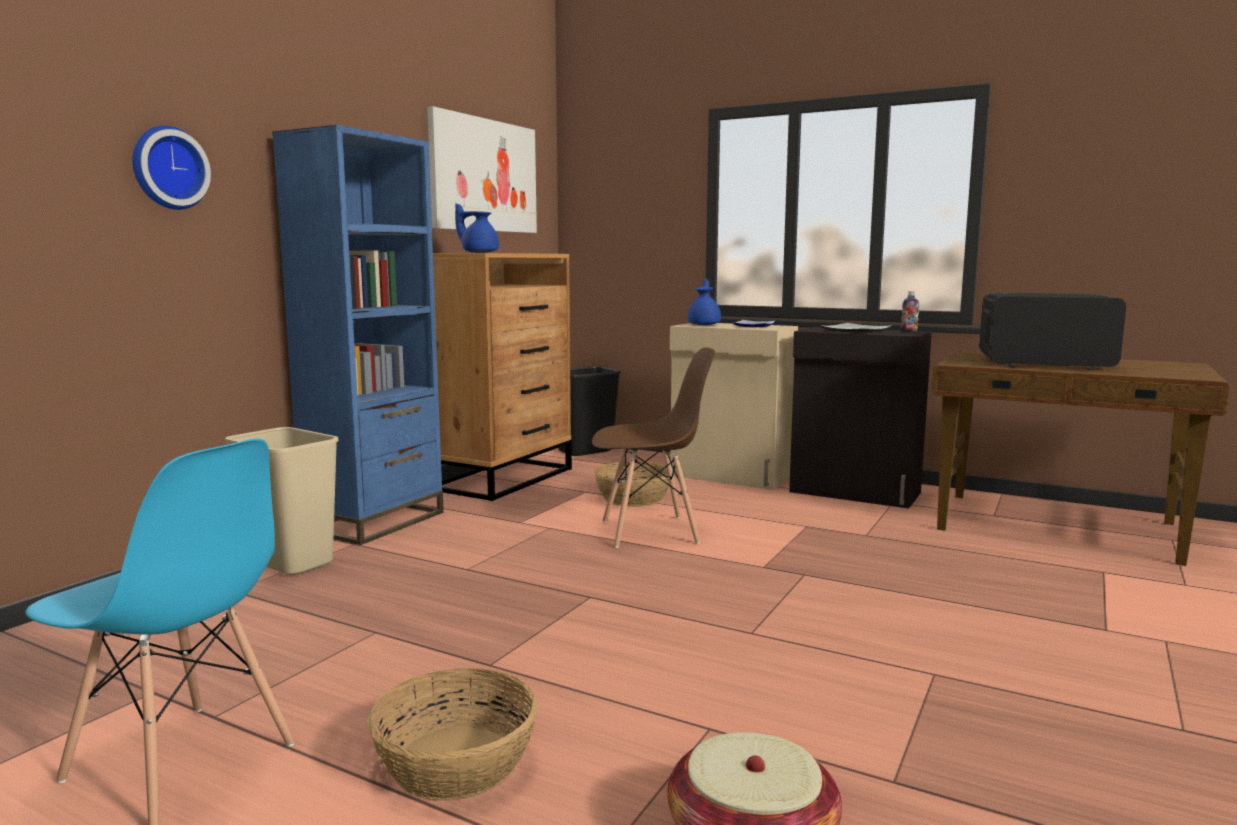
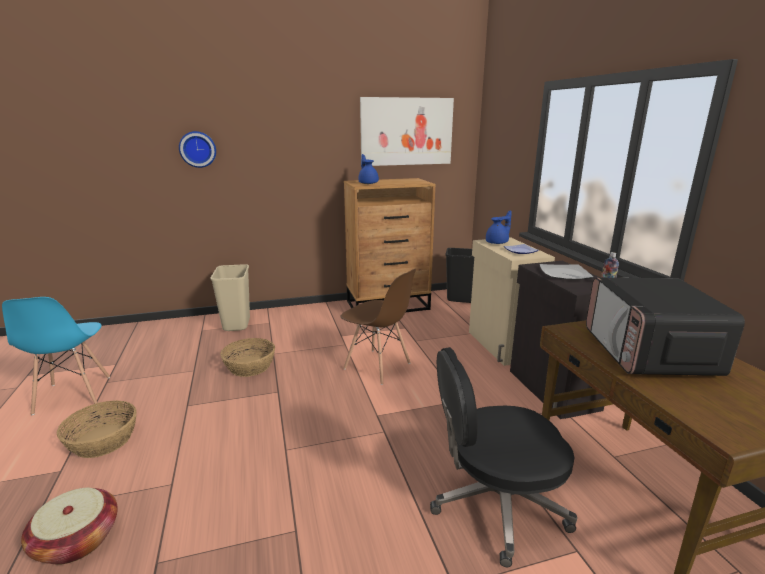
camera: 45 degrees right, 10 degrees up
blue bookcase [272,125,444,545] -> none
basket [594,462,669,507] -> basket moved to [220,338,275,377]
microwave [979,293,1126,369] -> microwave turned 150 degrees counterclockwise [586,277,745,376]
none -> black office chair [430,347,577,567]

